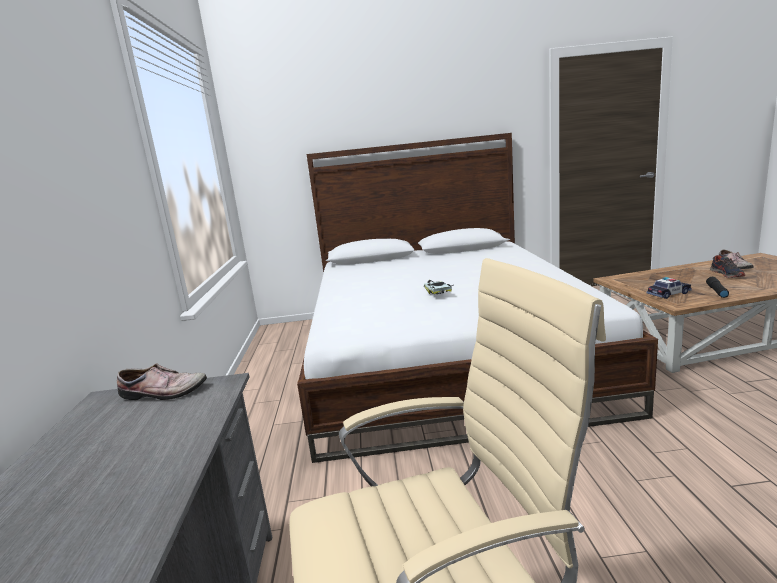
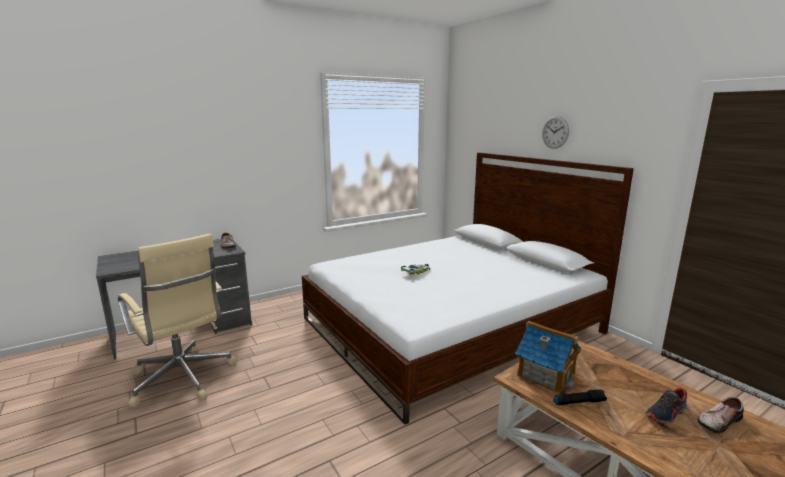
camera: 60 degrees right, 0 degrees up
toy car [647,277,692,299] -> toy house [515,321,581,393]
none -> wall clock [542,116,569,149]

